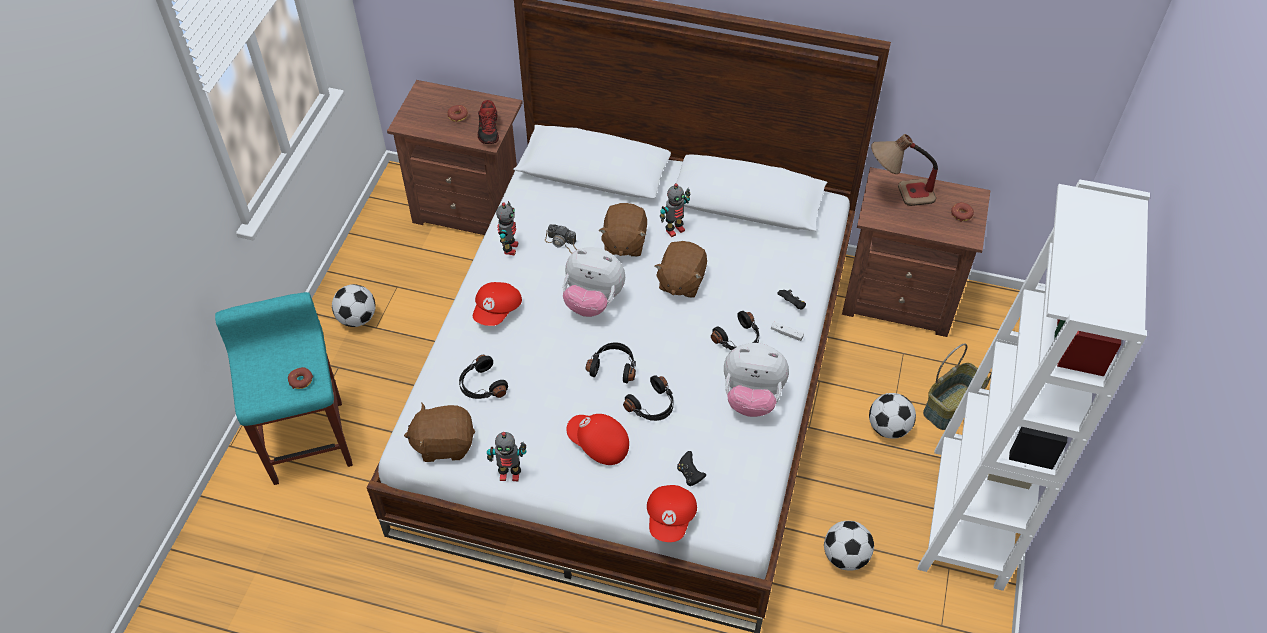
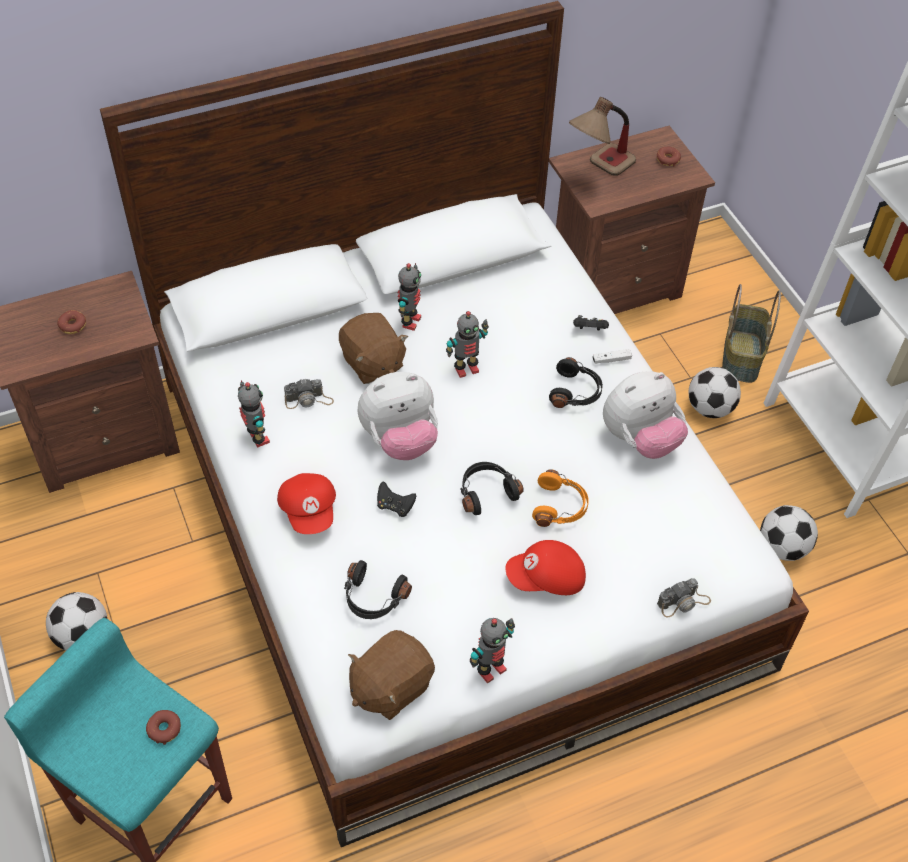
camera: 40 degrees left, 0 degrees up
shoe [478,100,499,144] -> none
black headphones [623,375,674,421] -> orange headphones [532,469,589,527]
red cap [647,485,697,542] -> camera [657,578,711,617]
brown plush toy [655,241,707,298] -> toy robot [446,311,489,378]
black game controller [677,451,706,486] -> black game controller moved to [377,481,416,517]

